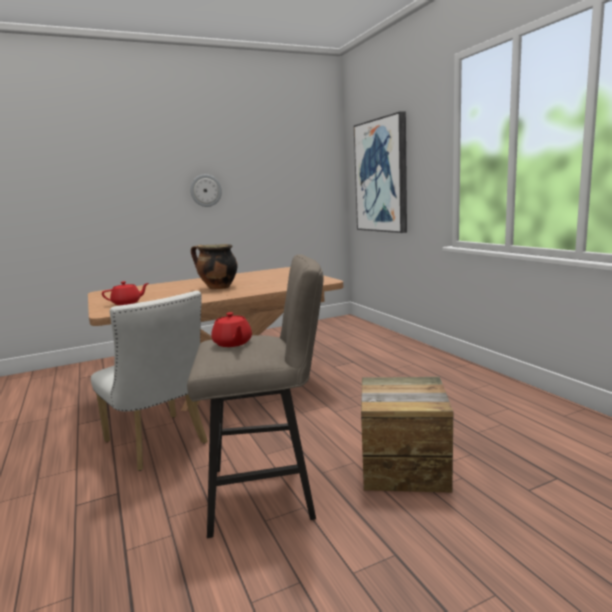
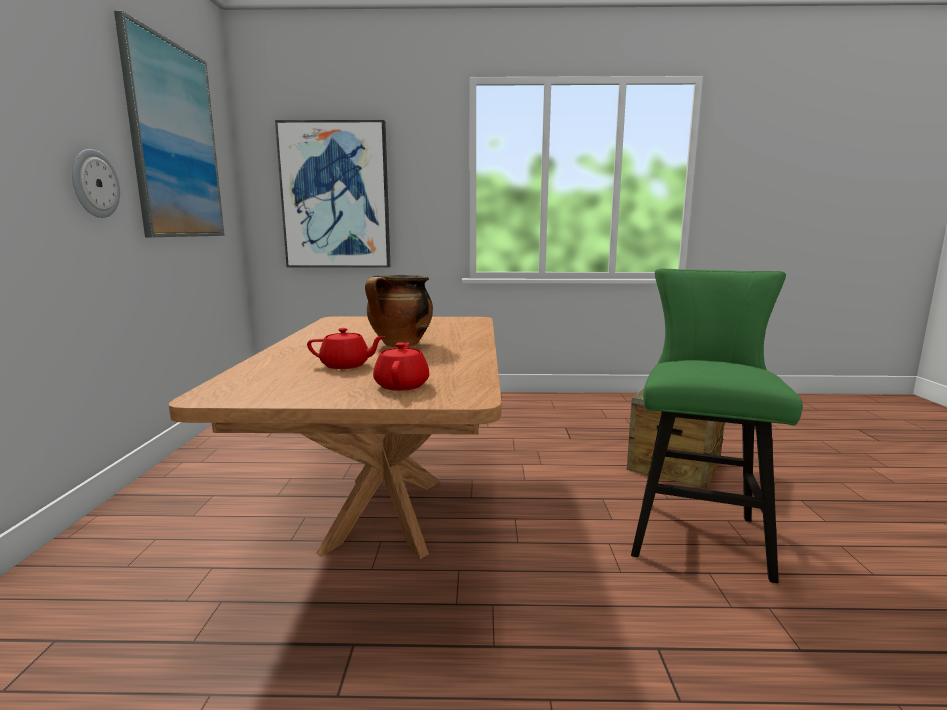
camera: 65 degrees left, 0 degrees up
white chair [91,291,208,471] -> none
beige stool [187,254,324,538] -> green stool [631,269,802,583]
red teapot [211,312,252,347] -> red teapot moved to [307,328,385,369]
none -> picture [114,11,225,237]

